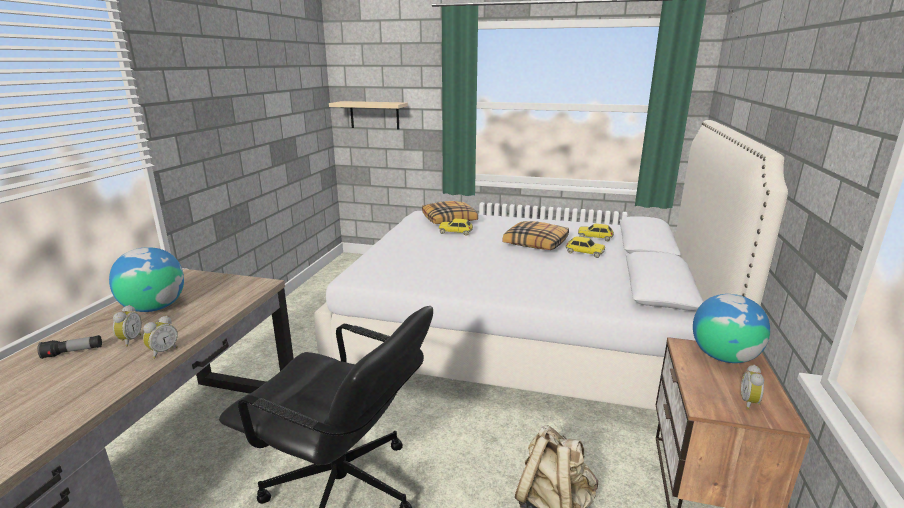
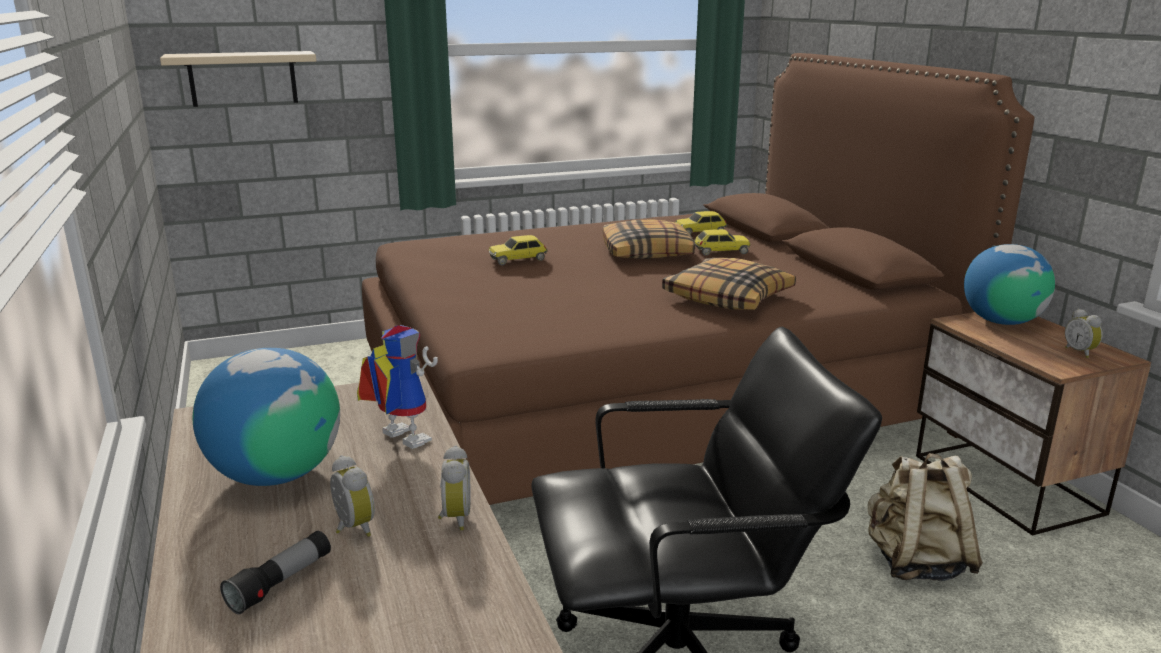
camera: 35 degrees left, 0 degrees up
white bed [314,120,788,410] -> brown bed [362,53,1034,505]
pillow [422,201,478,224] -> pillow moved to [662,258,796,310]
none -> toy robot [357,325,438,449]

